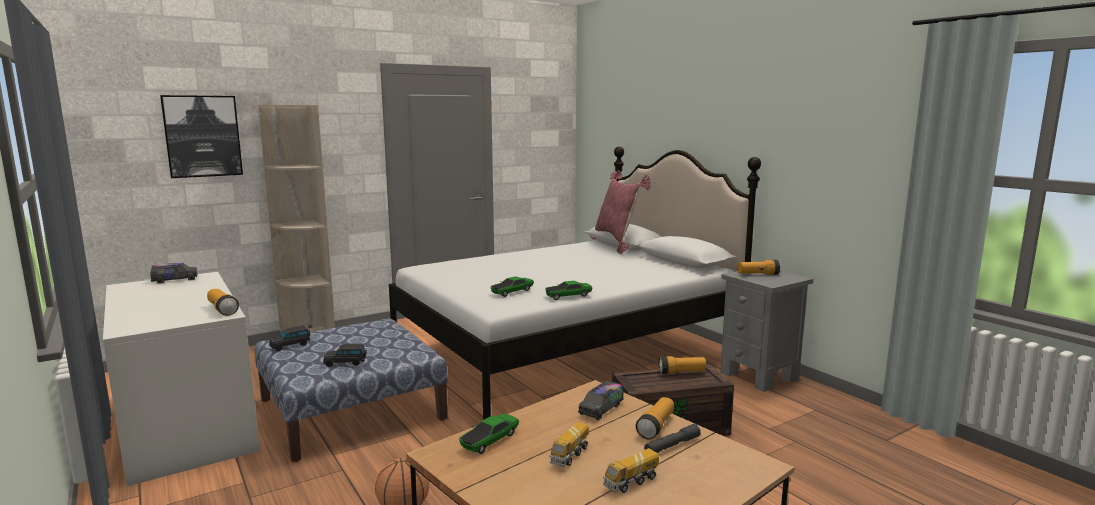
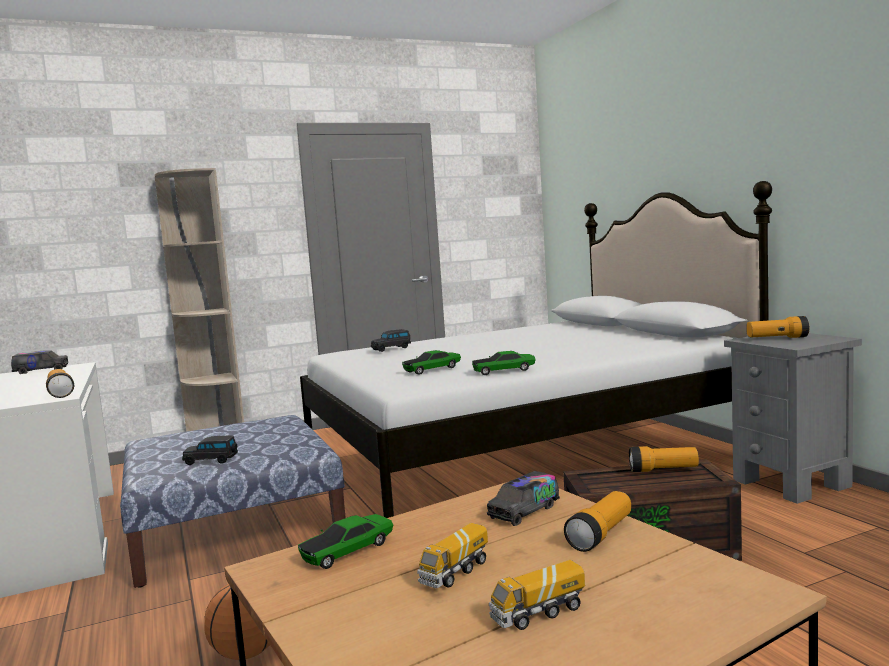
camera: 10 degrees right, 5 degrees down
picture [160,95,243,178] -> none
black toy car [269,326,310,351] -> black toy car moved to [371,329,411,352]
red pillow [590,170,651,254] -> none
grey flashlight [644,424,701,453] -> none

